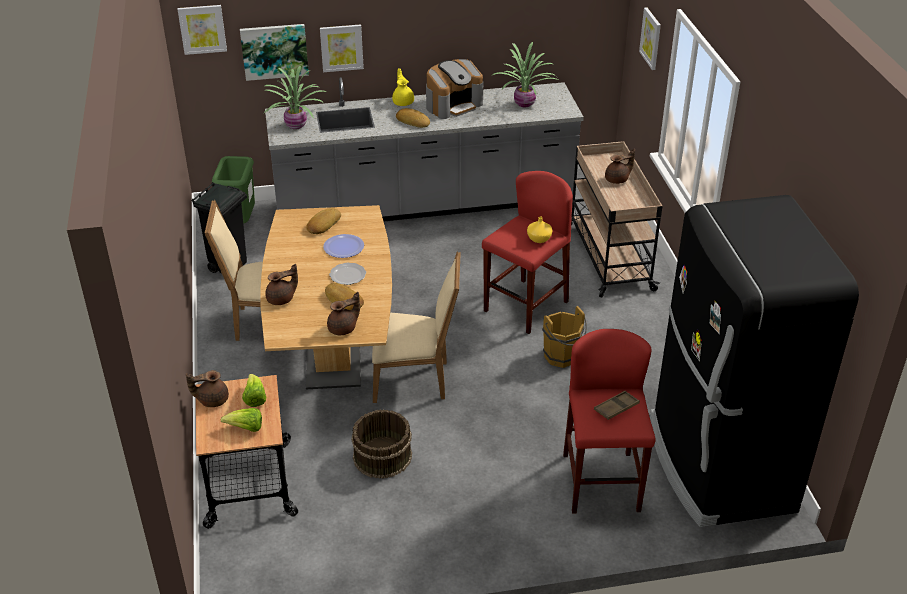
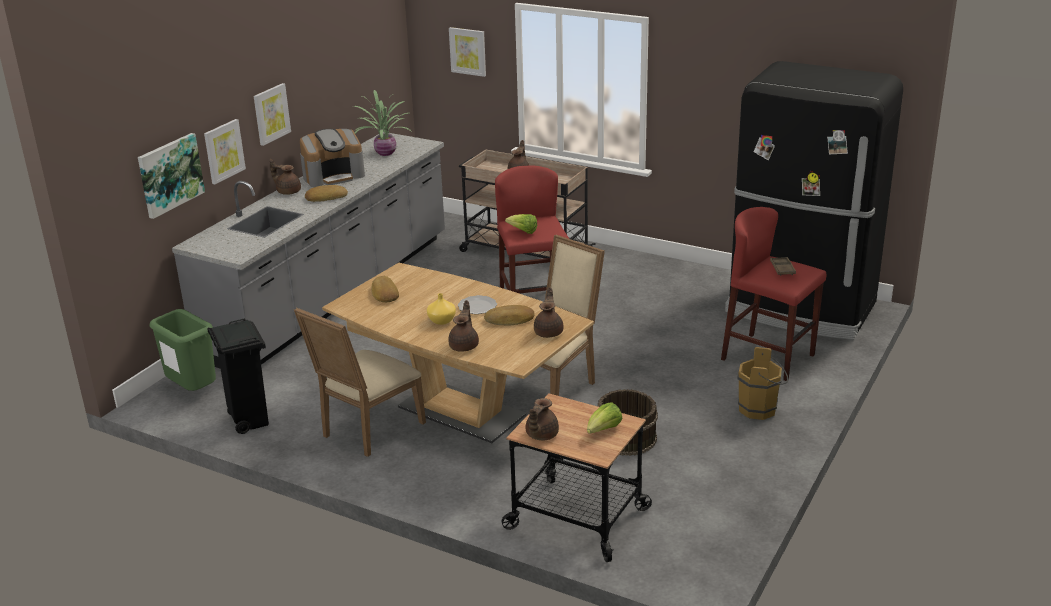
camera: 50 degrees left, 10 degrees down
picture [178,5,227,55] -> picture moved to [254,83,291,146]
lettuce [242,374,266,407] -> lettuce moved to [505,214,537,234]
potted plant [263,66,328,129] -> none
plate [323,234,364,258] -> none
yellow teapot [392,68,414,106] -> brown teapot [270,159,301,195]
coffee machine [426,59,483,119] -> coffee machine turned 60 degrees clockwise [300,129,365,187]
yellow vase [527,216,552,243] -> yellow vase moved to [427,293,456,325]
brown bucket [542,306,587,368] -> brown bucket moved to [737,347,788,420]

